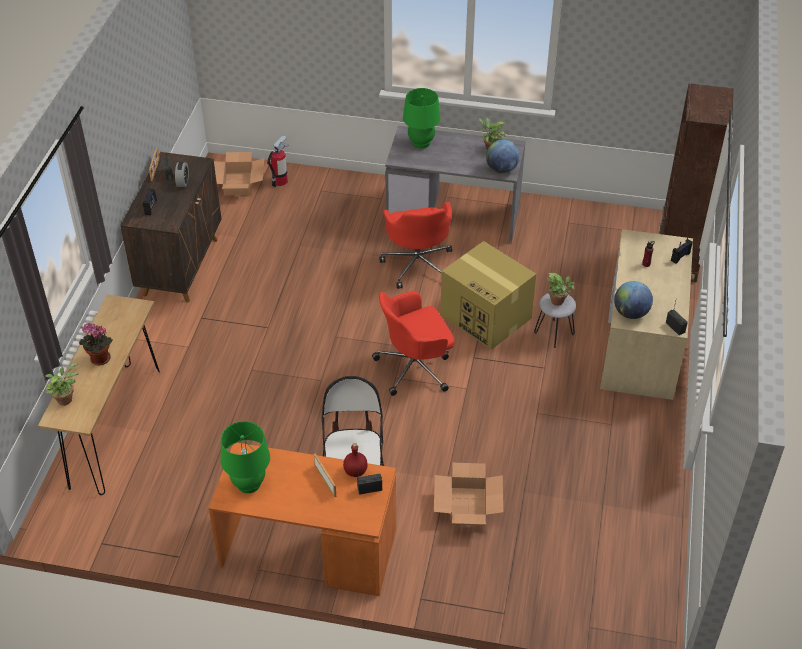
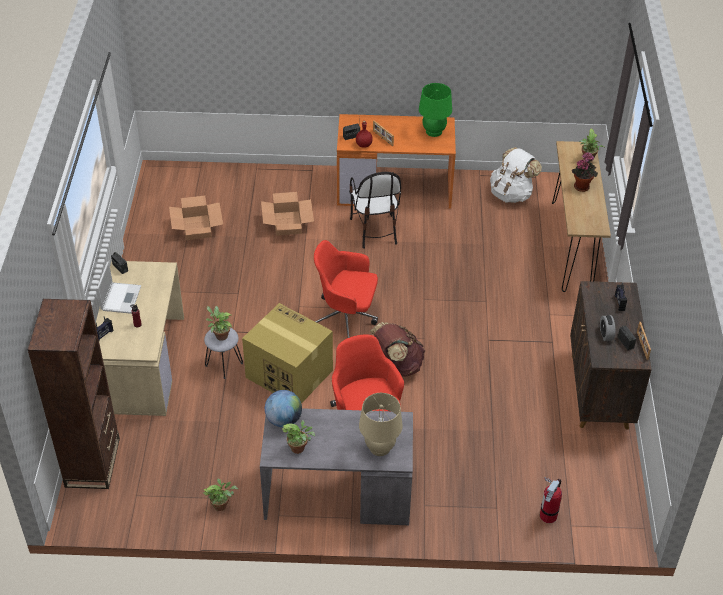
camera: 170 degrees right, 0 degrees up
cardboard box [214,152,264,195] -> cardboard box moved to [169,196,223,240]
red office chair [372,291,455,396] -> red office chair turned 135 degrees counterclockwise [314,240,378,338]
green table lamp [403,88,440,149] -> beige table lamp [359,393,403,456]
globe [614,281,653,319] -> none
none -> laptop [97,261,141,314]
none -> potted plant [203,479,238,511]
none -> brown backpack [370,322,425,377]
none -> white backpack [490,147,542,203]

